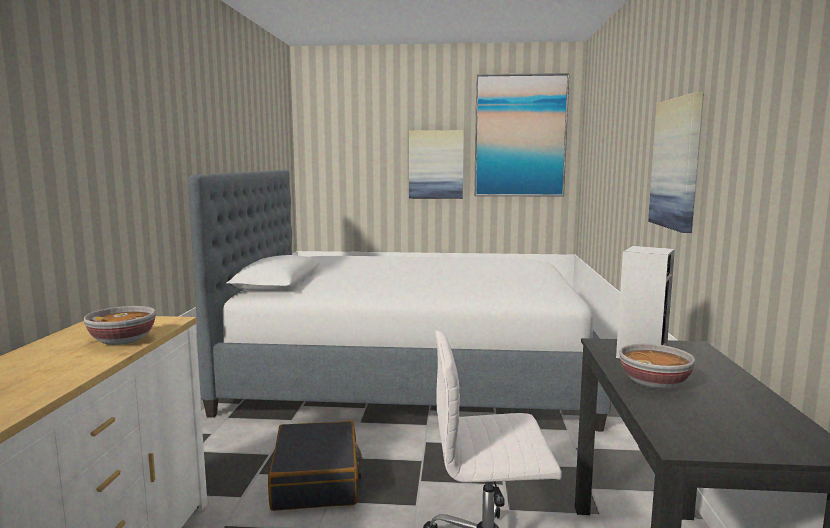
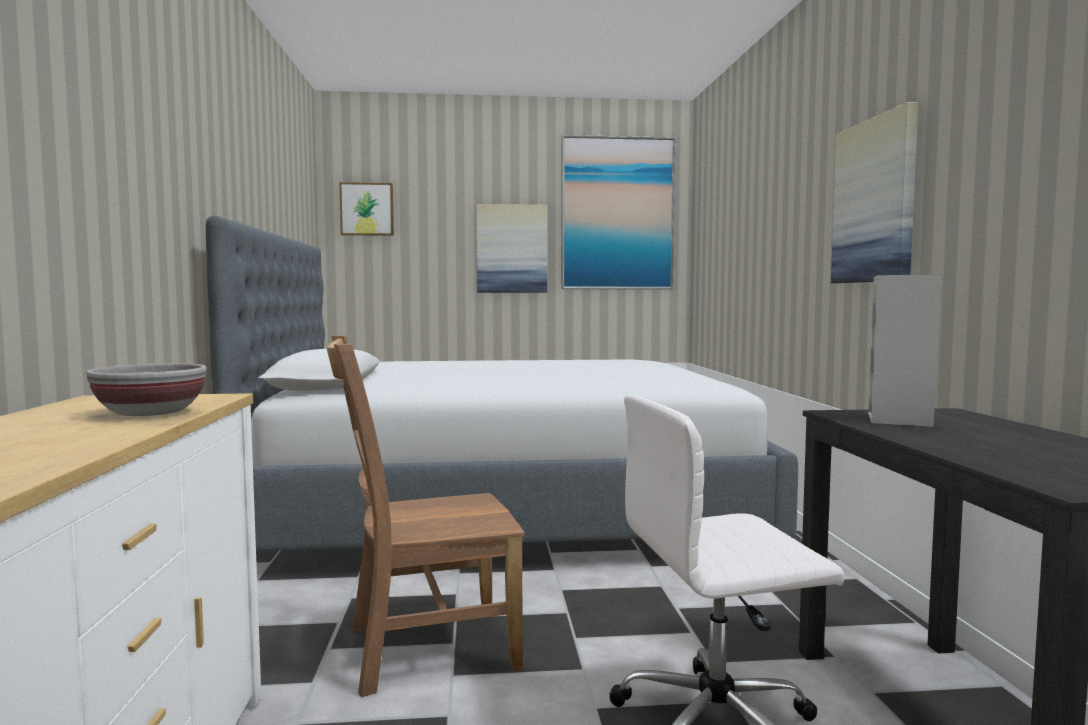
camera: 10 degrees left, 5 degrees down
black suitcase [268,421,362,511] -> brown chair [327,335,524,697]
bowl [619,344,695,389] -> none
none -> picture [339,182,394,236]

